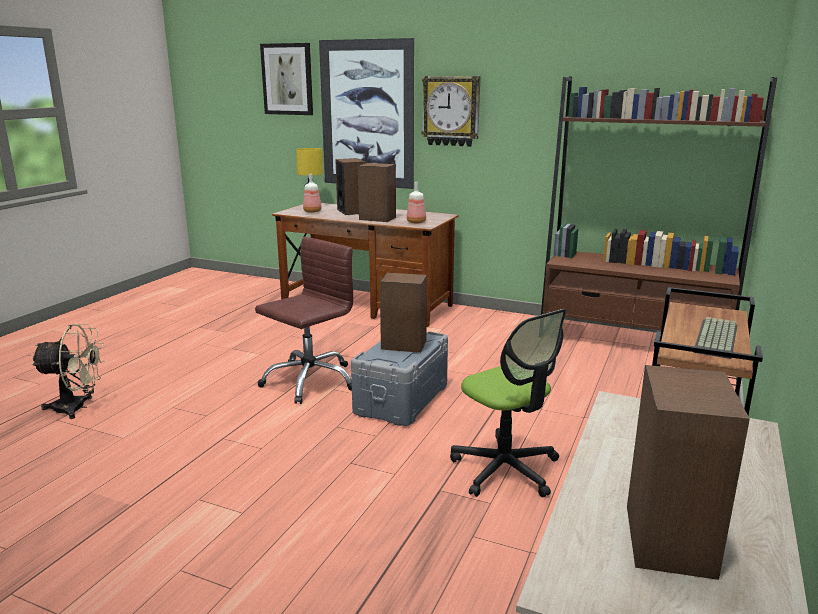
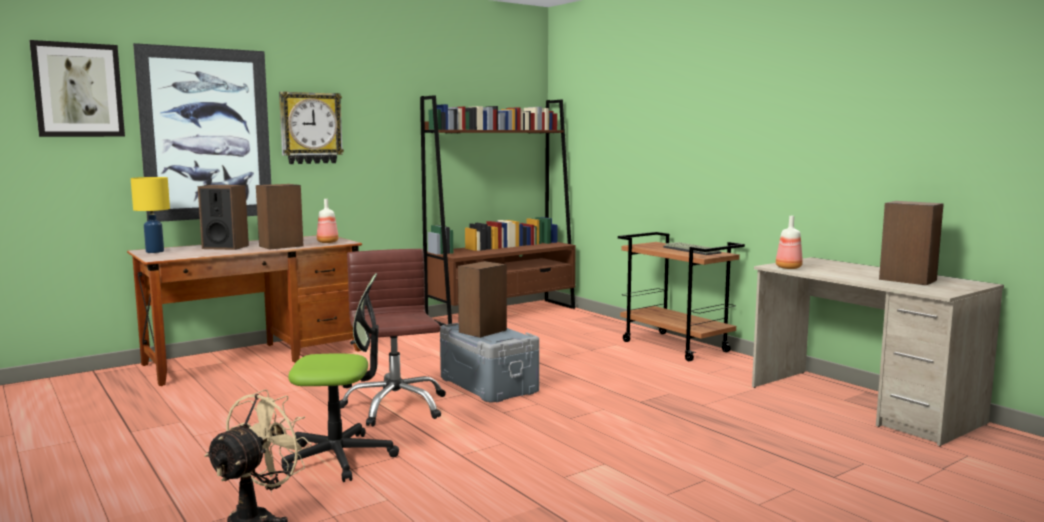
camera: 60 degrees left, 10 degrees down
bottle [303,174,322,213] -> bottle moved to [776,216,803,269]
office chair [450,309,567,497] -> office chair moved to [281,273,399,482]

